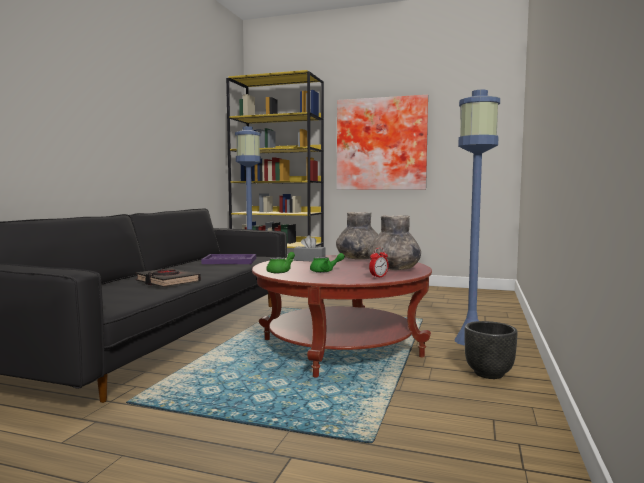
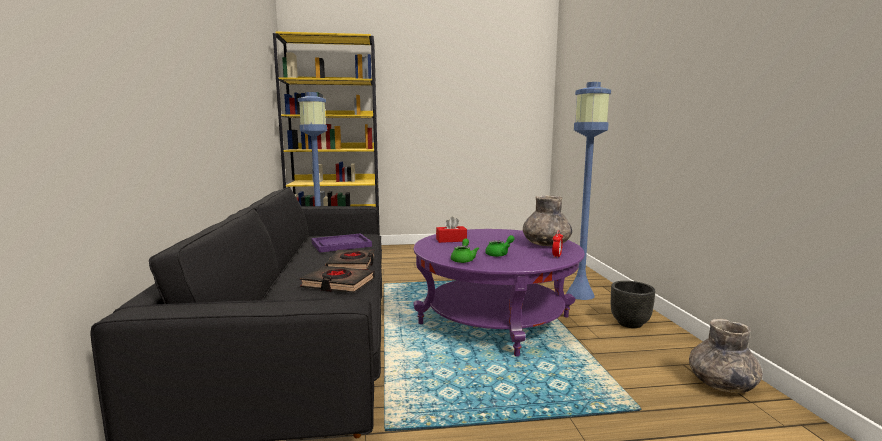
camera: 25 degrees left, 5 degrees up
red coffee table [252,255,432,377] -> purple coffee table [414,229,585,357]
grey tissue box [293,235,325,262] -> red tissue box [436,217,467,243]
grey vase [336,212,378,260] -> grey vase moved to [689,319,763,393]
picture [337,95,428,190] -> none
none -> black book [325,249,375,270]

